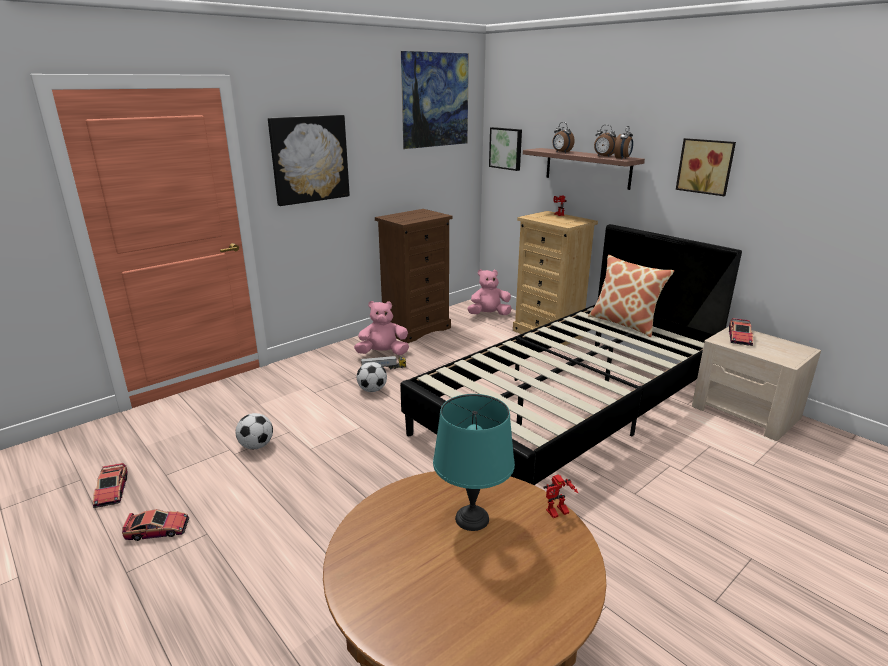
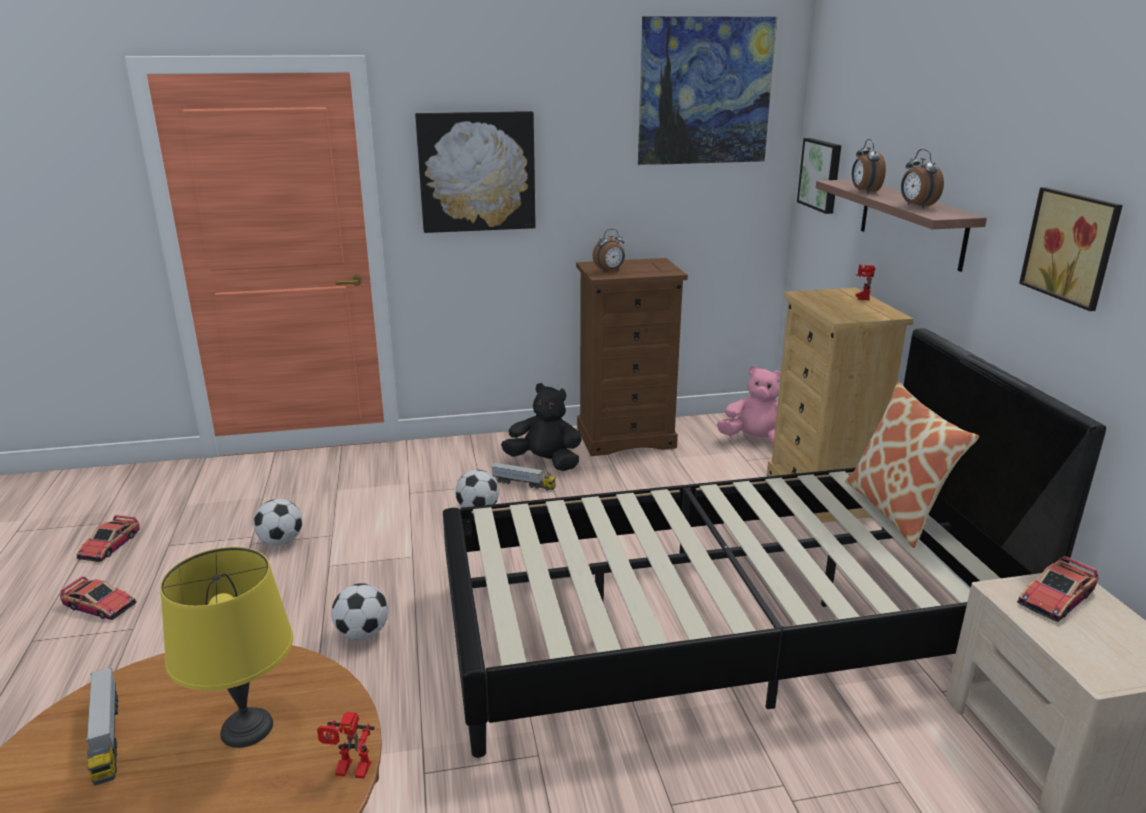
camera: 30 degrees right, 0 degrees up
pink plush toy [354,301,409,355] -> black plush toy [501,383,582,471]
turquoise table lamp [433,394,515,531] -> yellow table lamp [160,547,293,748]
alarm clock [614,126,633,160] -> alarm clock moved to [592,229,625,272]
none -> toy truck [86,667,118,785]
none -> football [332,583,388,640]

